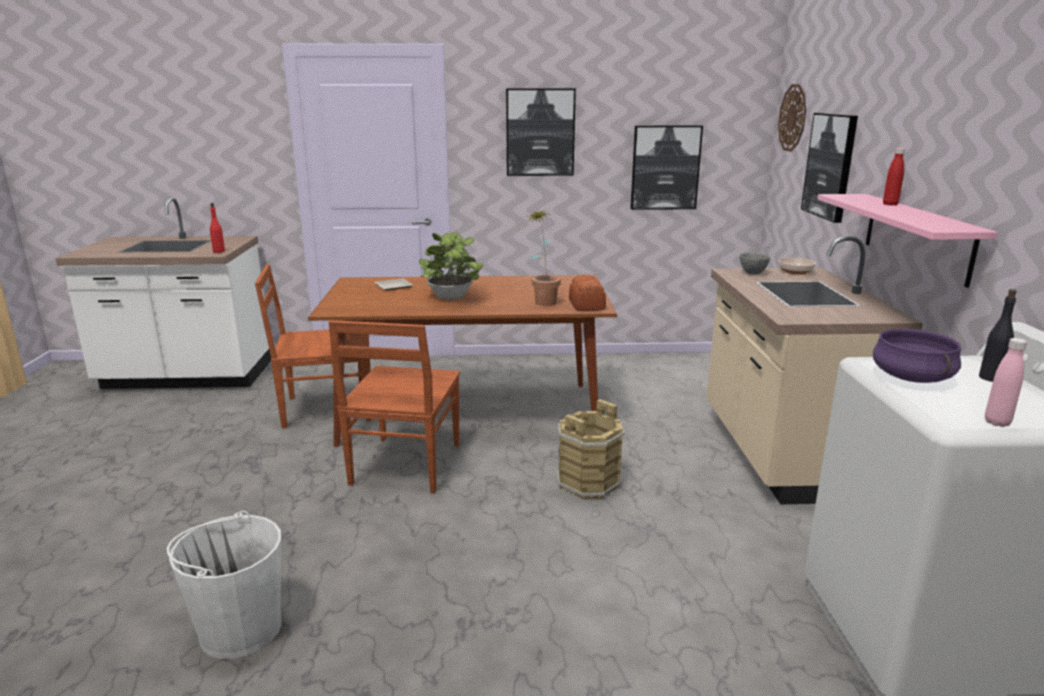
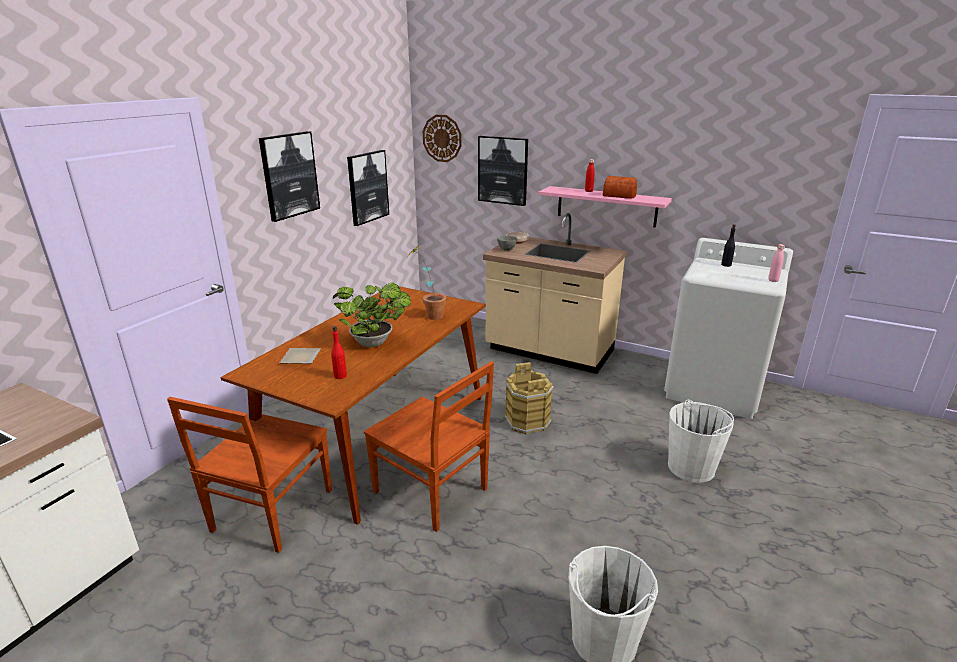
camera: 60 degrees left, 5 degrees up
red bottle [210,203,225,253] -> red bottle moved to [331,326,347,379]
bread [569,274,606,311] -> bread moved to [602,176,637,199]
purple cooking pot [873,329,961,383] -> none
none -> white bucket [668,400,734,483]

